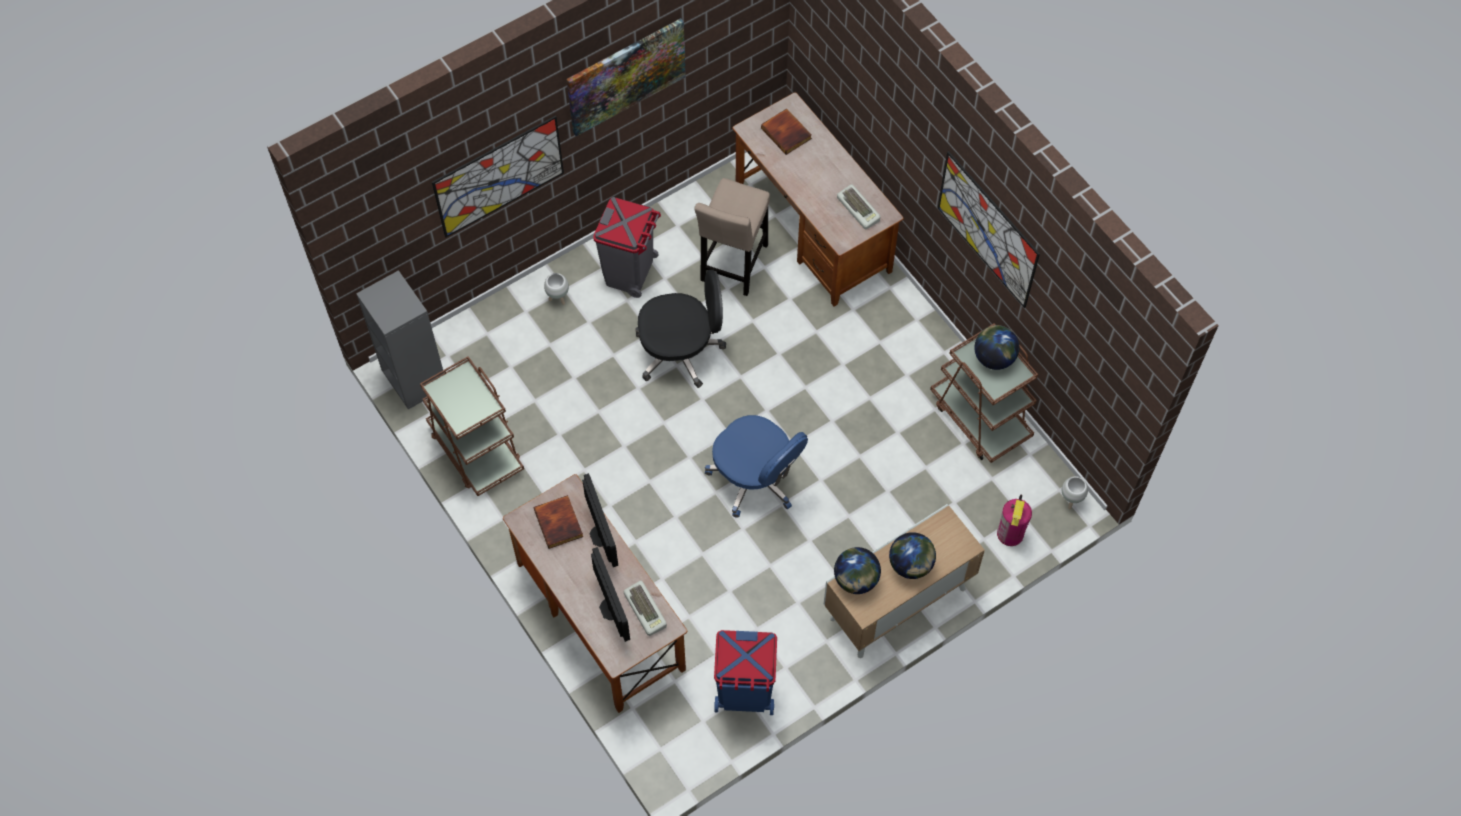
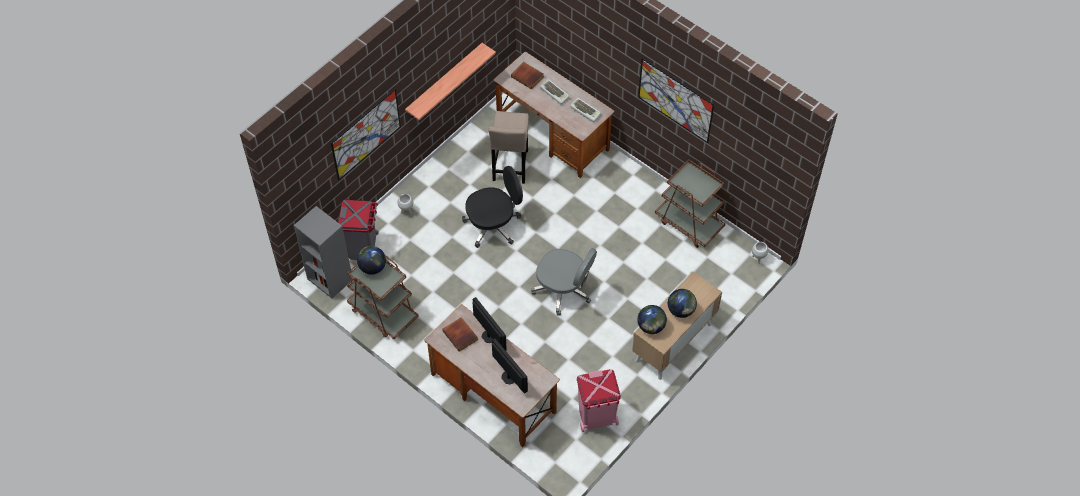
camera: 15 degrees left, 5 degrees down
picture [567,18,686,136] -> none
grey trash can [593,197,661,298] -> grey trash can moved to [338,200,379,260]
keyboard [624,581,667,636] -> keyboard moved to [540,79,569,105]
blue office chair [705,415,808,518] -> grey office chair [531,248,597,316]
blue trash can [714,630,777,715] -> pink trash can [577,369,621,432]
globe [975,325,1019,370] -> globe moved to [357,246,386,275]
fire extinguisher [997,495,1032,546] -> none
none -> shelf [405,43,496,120]

